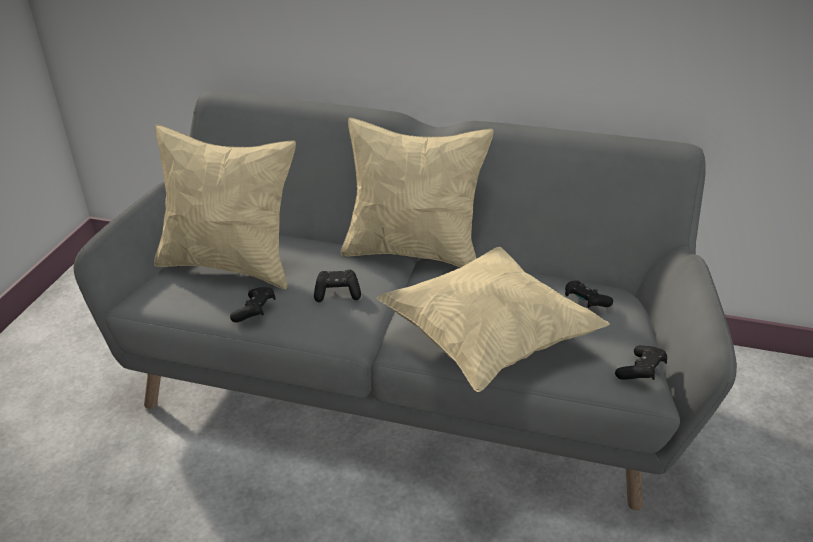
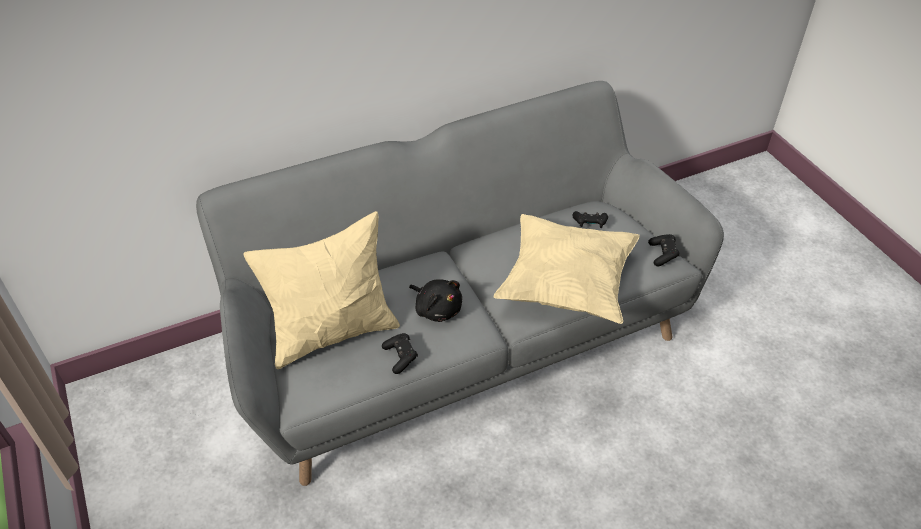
camera: 40 degrees left, 10 degrees up
black game controller [314,270,361,302] -> black plush toy [409,279,462,322]
beige pillow [341,118,494,268] -> none

